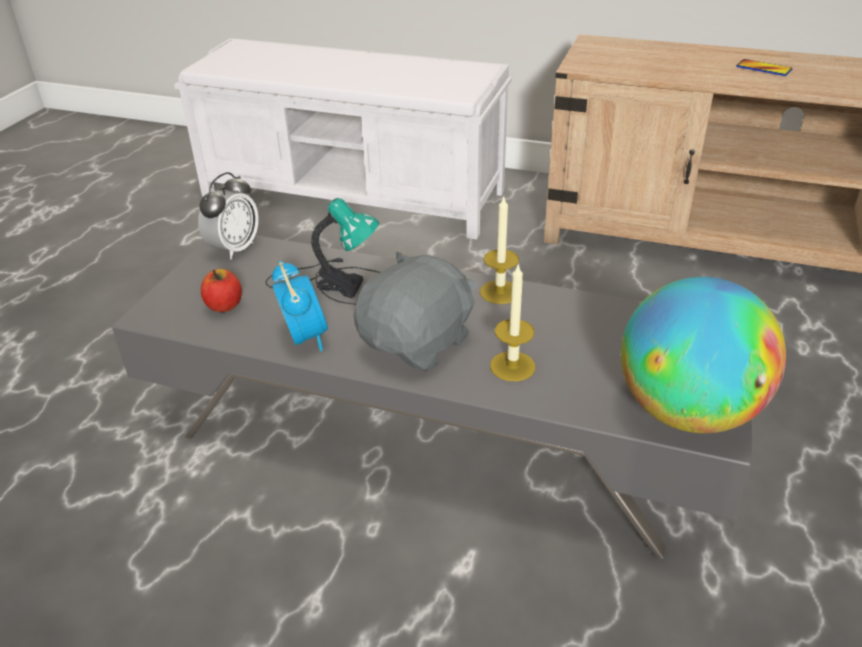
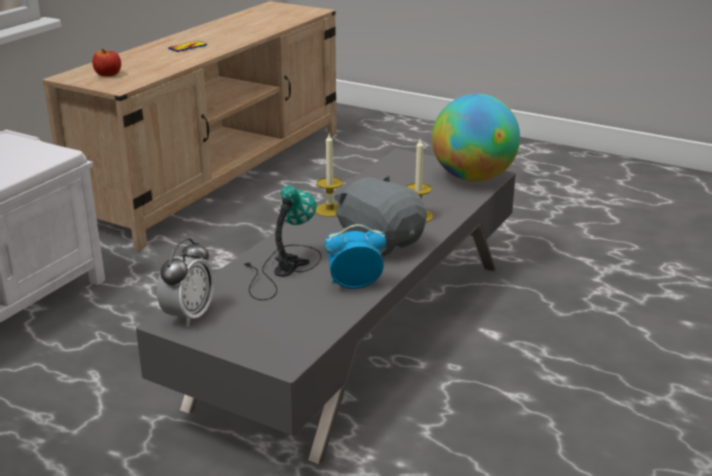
camera: 80 degrees left, 10 degrees down
alarm clock [198,172,259,259] -> alarm clock turned 75 degrees clockwise [157,238,214,327]
apple [201,269,242,312] -> apple moved to [92,49,121,77]

